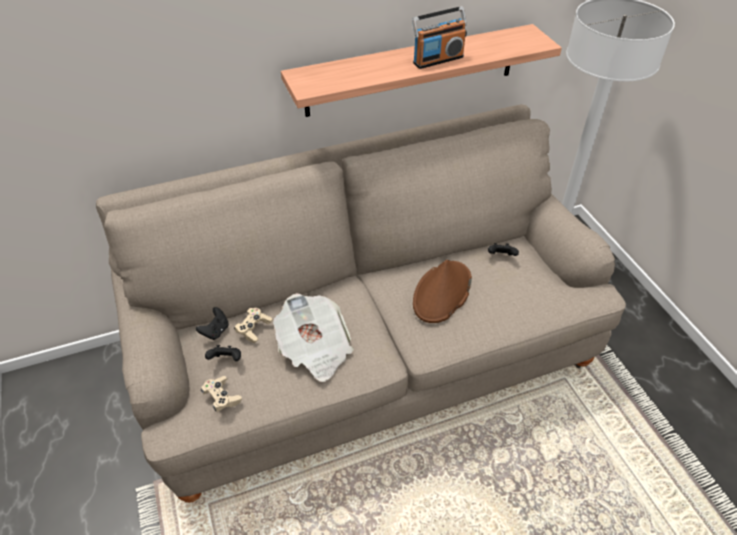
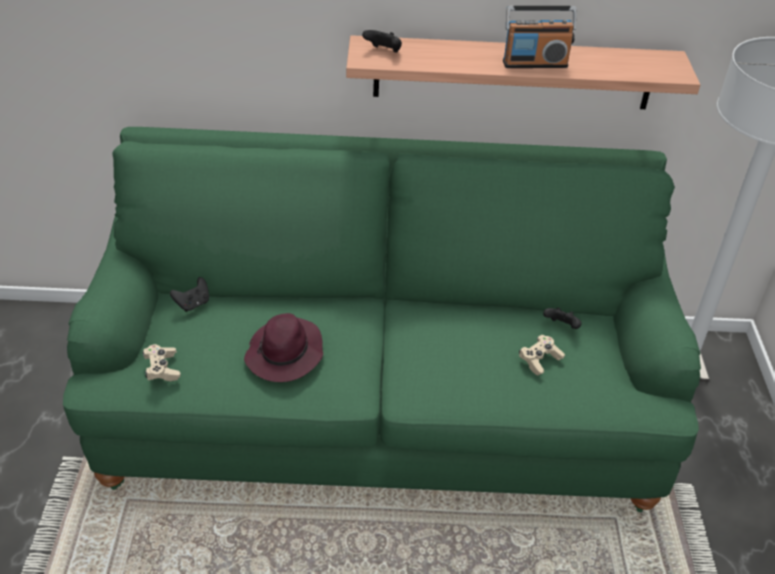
camera: 20 degrees right, 5 degrees down
beige sofa [96,104,626,503] -> green sofa [63,127,701,512]
black game controller [205,345,241,361] -> black game controller moved to [362,30,402,53]
beige game controller [234,308,272,343] -> beige game controller moved to [519,335,565,376]
newspaper [273,293,354,382] -> purple hat [244,313,323,382]
brown hat [413,260,472,323] -> none

